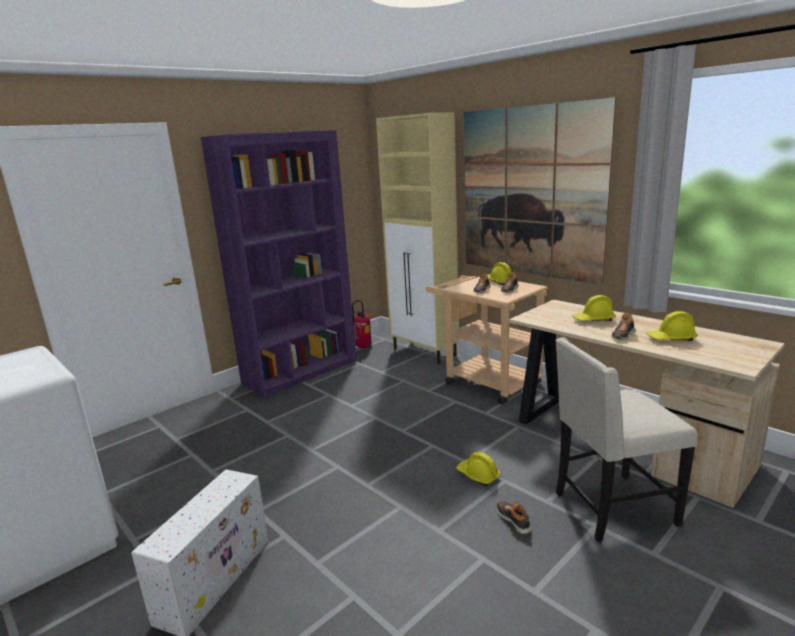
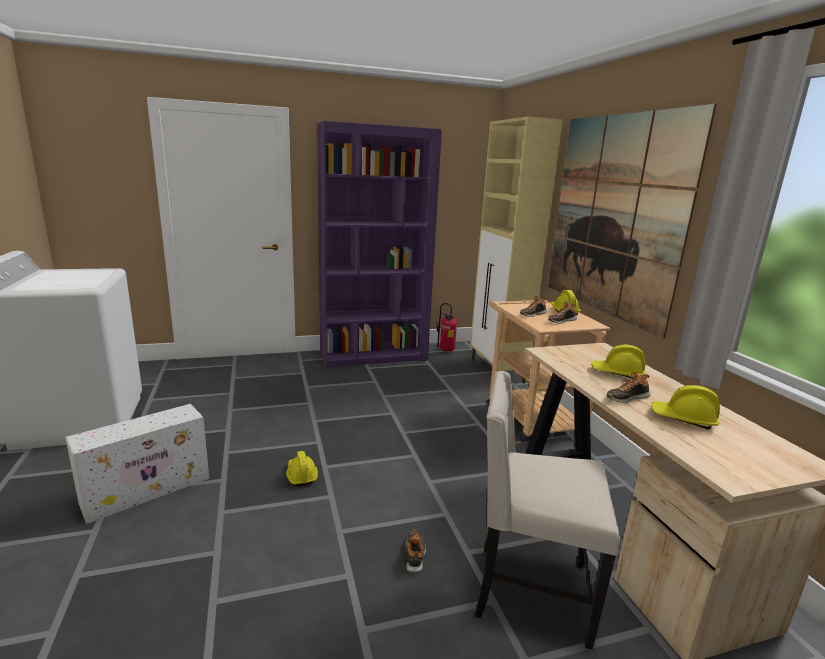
camera: 25 degrees right, 0 degrees up
yellow hard hat [456,452,500,486] -> yellow hard hat moved to [286,451,318,486]

